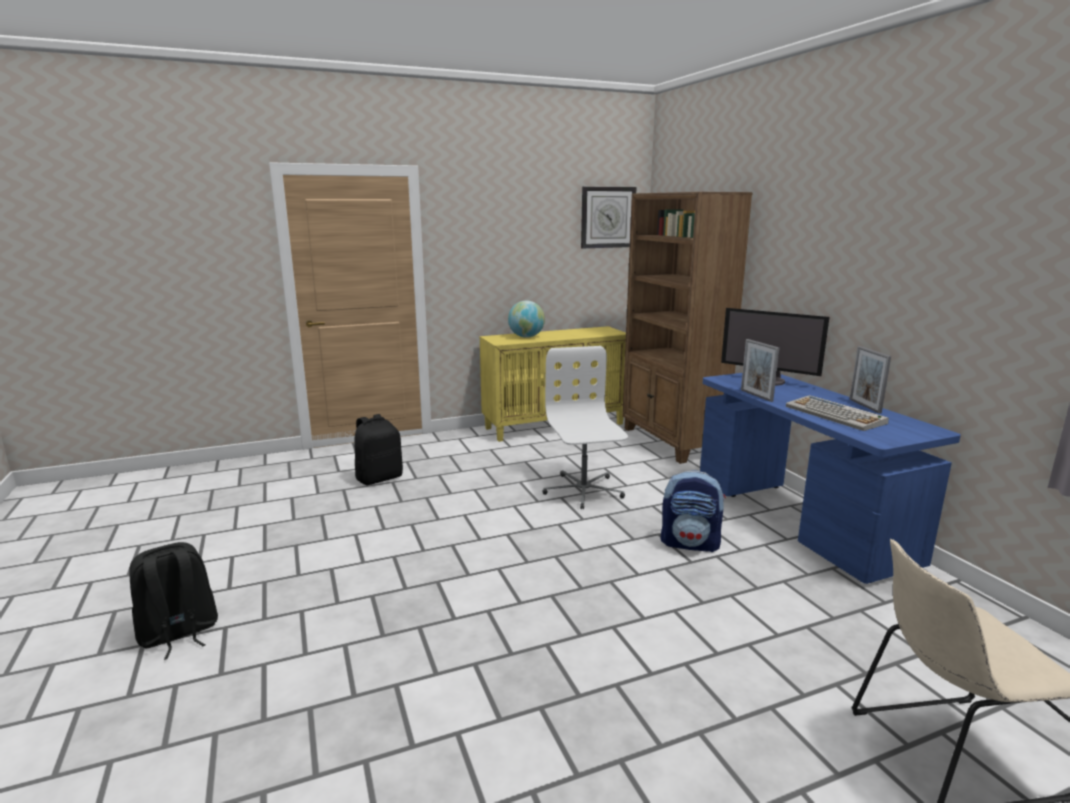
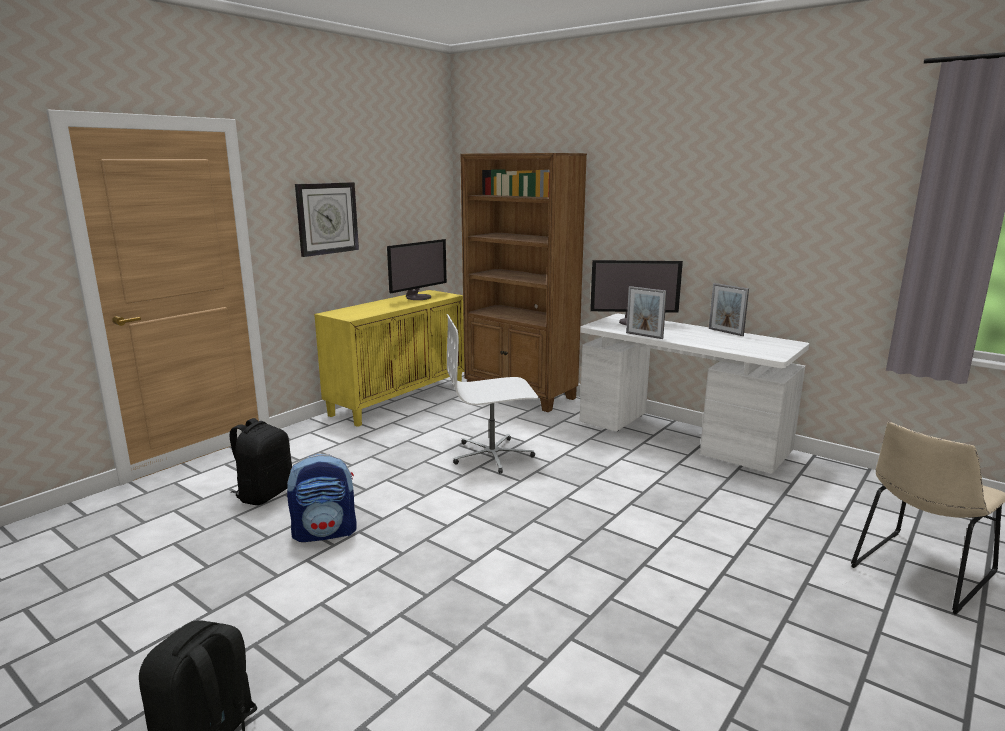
camera: 30 degrees left, 0 degrees up
globe [508,300,545,338] -> none
white office chair [542,346,628,509] -> white office chair turned 60 degrees counterclockwise [447,314,538,473]
wall clock [581,187,636,248] -> wall clock moved to [295,182,359,257]
backpack [661,470,726,552] -> backpack moved to [287,454,357,542]
blue desk [700,373,961,584] -> white desk [580,314,809,474]
keyboard [786,395,889,431] -> none
none -> monitor [387,239,447,300]

